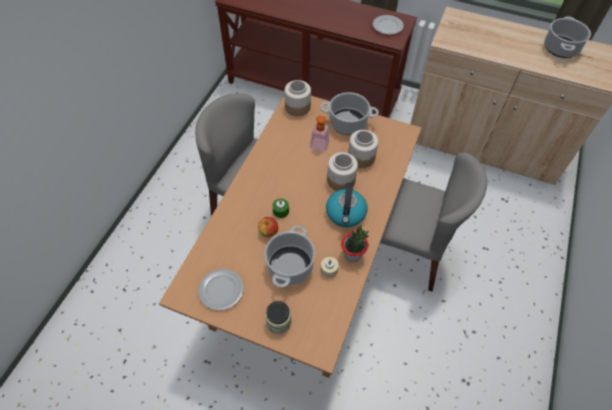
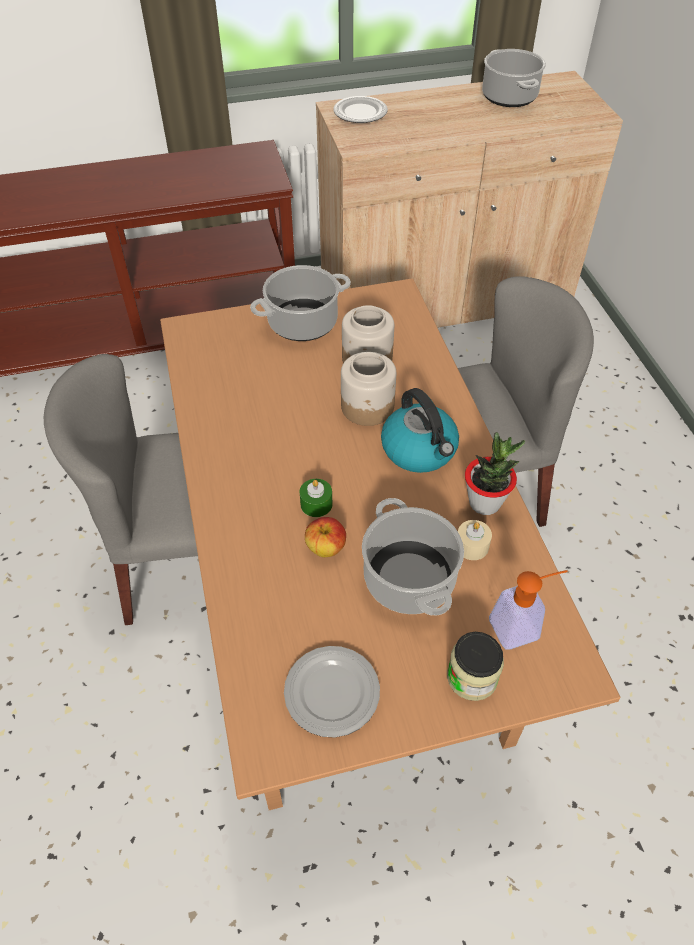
camera: 35 degrees left, 5 degrees down
jar [285,80,311,116] -> none
soap dispenser [310,116,337,152] -> soap dispenser moved to [489,570,568,650]
plate [373,15,404,35] -> plate moved to [333,96,388,123]

